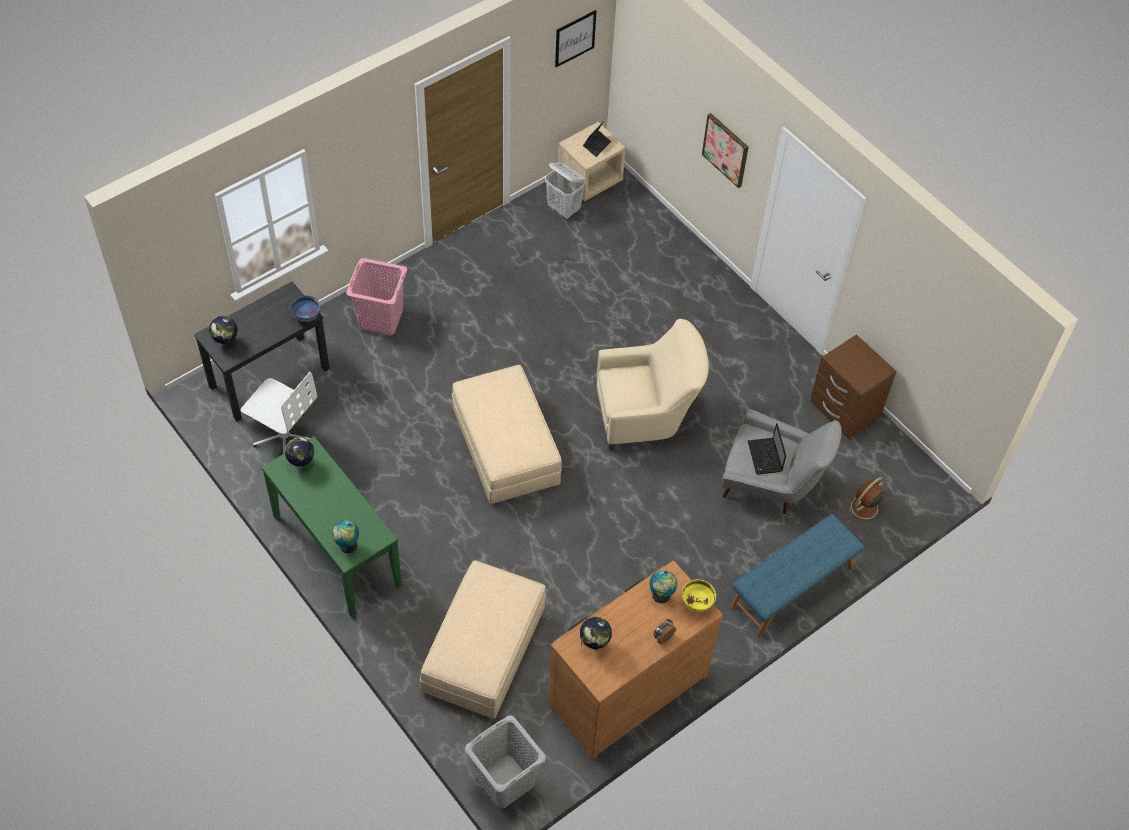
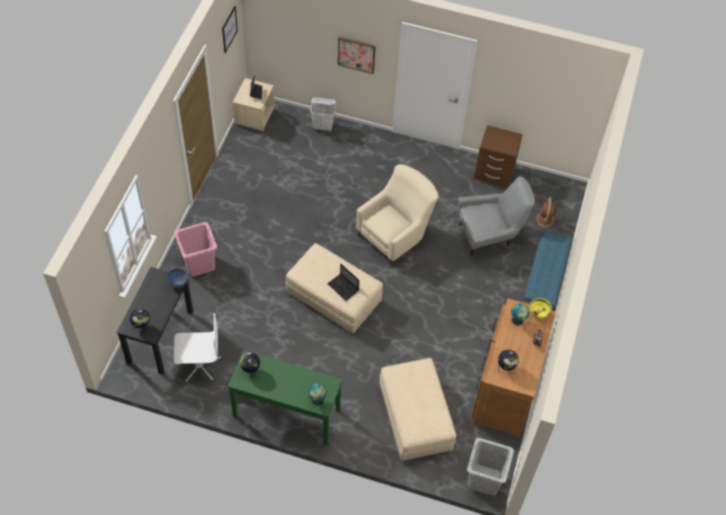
camera: 35 degrees left, 0 degrees up
white laundry basket [545,163,586,220] -> white laundry basket moved to [310,98,336,131]
laptop [747,423,786,475] -> laptop moved to [327,264,359,301]

